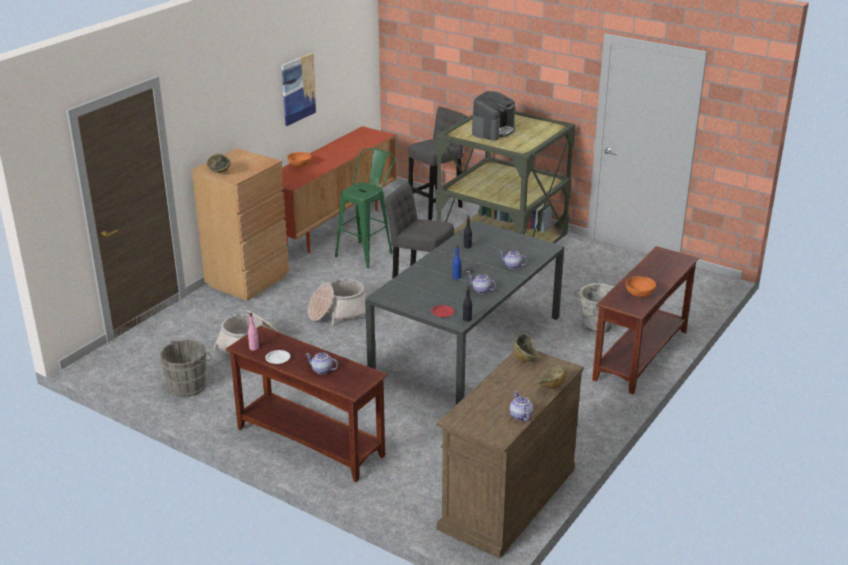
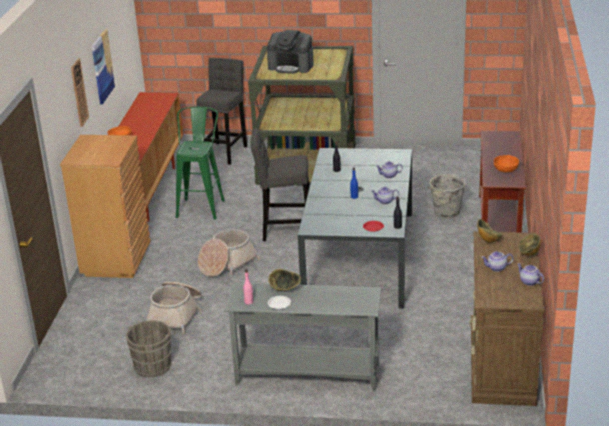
camera: 25 degrees left, 0 degrees up
bowl [207,153,231,173] -> bowl moved to [268,269,301,291]
brown console table [226,325,388,482] -> grey console table [224,283,382,391]
teapot [306,352,338,374] -> teapot moved to [481,251,513,272]
coffee machine [472,91,515,141] -> coffee machine turned 105 degrees clockwise [267,30,314,74]
none -> wall clock [71,58,89,127]

